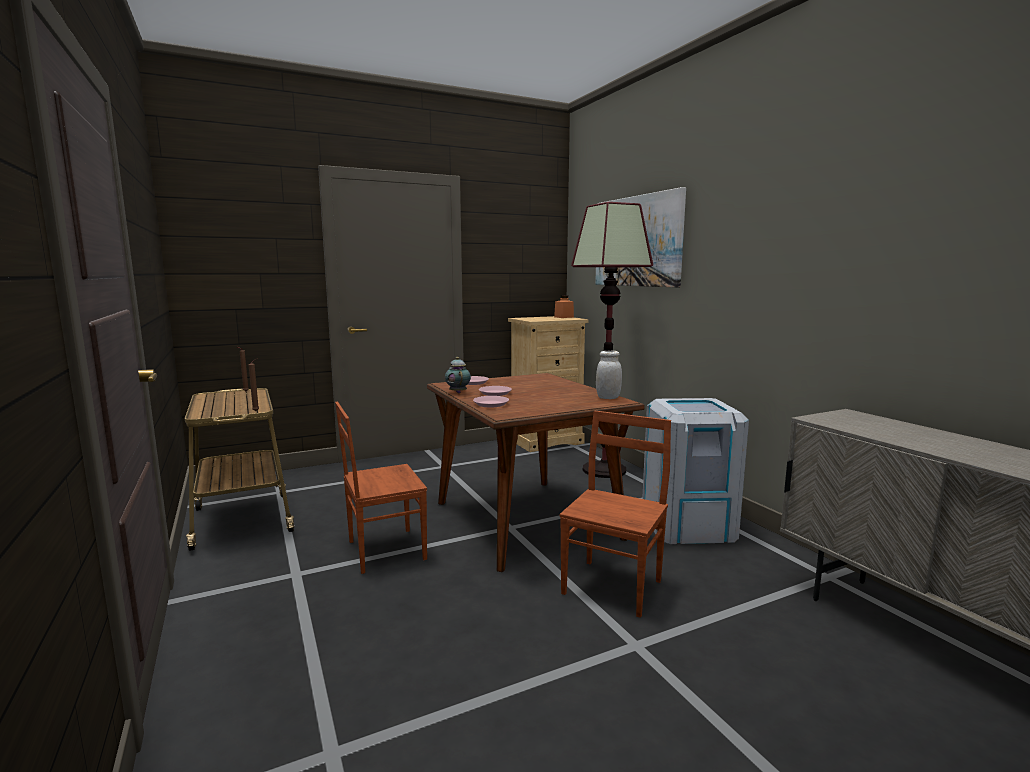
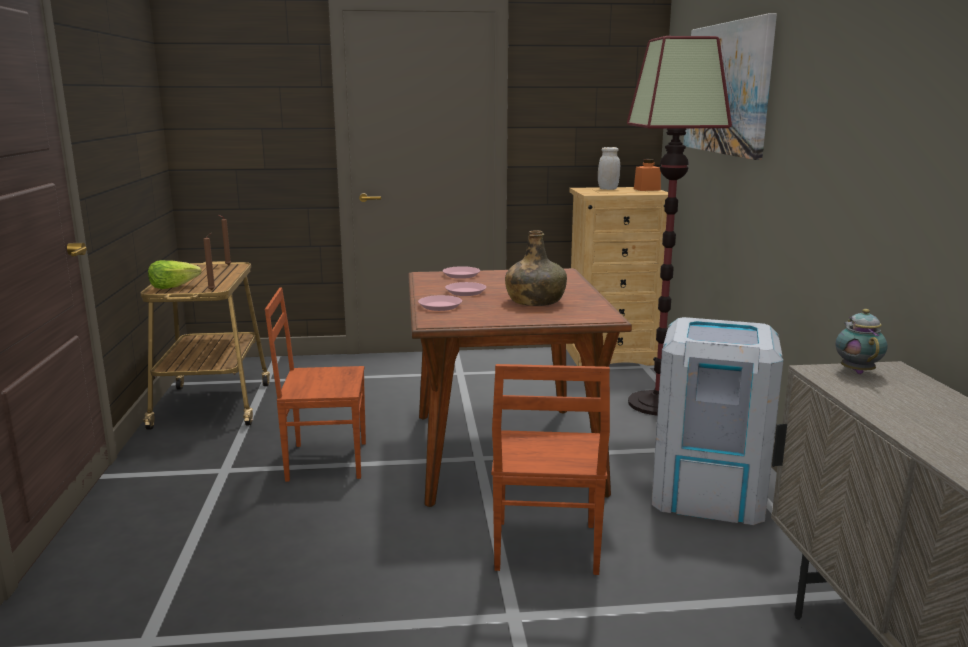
camera: 20 degrees right, 5 degrees up
teapot [445,357,471,393] -> teapot moved to [835,309,888,374]
brown chair [559,411,671,618] -> brown chair turned 135 degrees clockwise [492,364,610,575]
white jar [596,351,622,399] -> white jar moved to [598,147,620,190]
none -> lettuce [148,260,202,289]
none -> green bottle [505,230,567,306]

